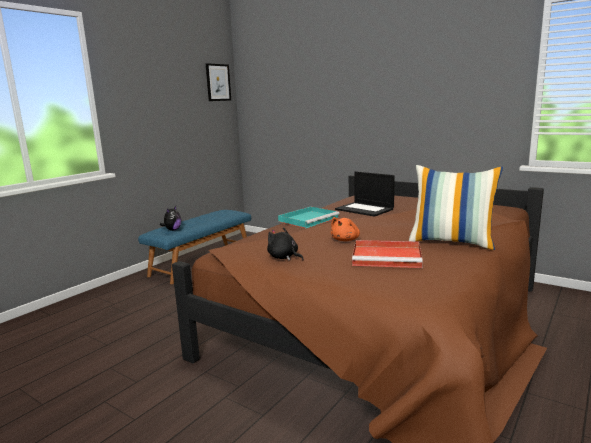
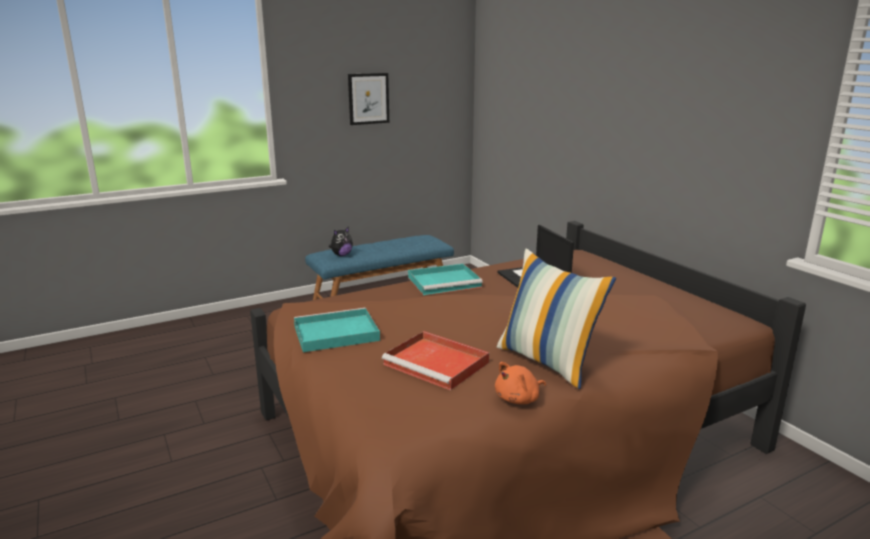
camera: 25 degrees right, 5 degrees up
picture [206,63,231,101] -> picture moved to [348,73,389,125]
black plush toy [267,227,304,260] -> turquoise tray [294,308,380,352]
orange plush toy [331,217,360,241] -> orange plush toy moved to [495,362,546,404]

